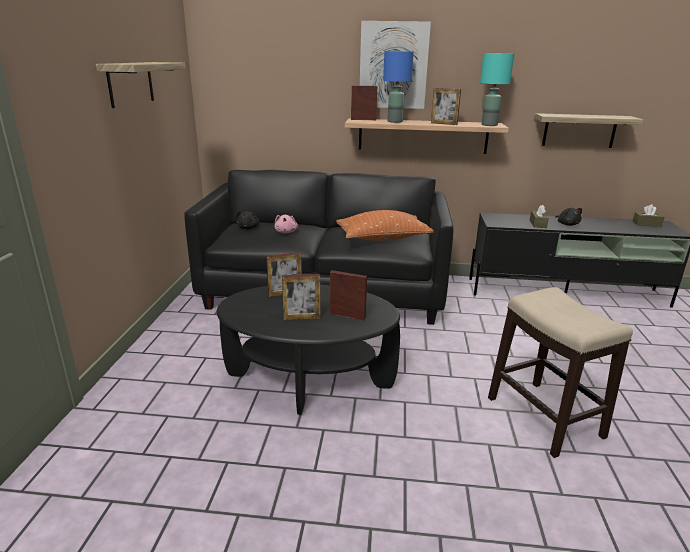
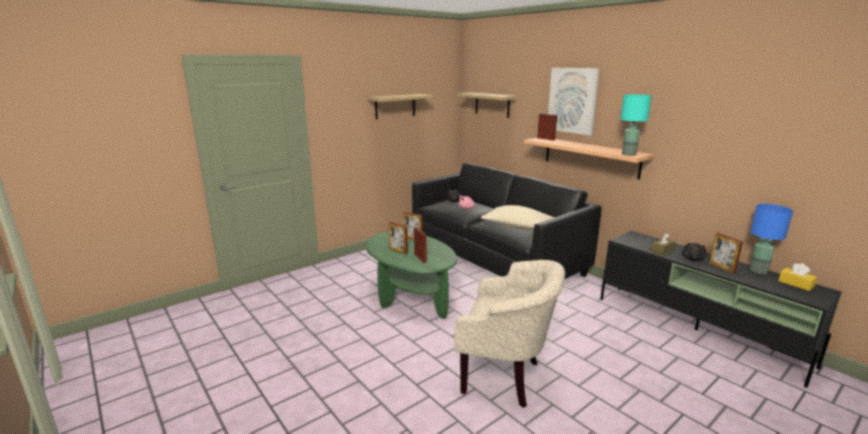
camera: 45 degrees right, 5 degrees down
black coffee table [217,285,400,415] -> green coffee table [366,232,457,319]
orange pillow [336,210,434,241] -> beige pillow [481,205,555,230]
blue table lamp [383,51,414,123] -> blue table lamp moved to [749,204,793,274]
picture frame [431,88,461,125] -> picture frame moved to [709,233,743,274]
stool [488,287,633,458] -> beige armchair [454,260,565,408]
shelf [535,113,643,148] -> shelf moved to [458,92,516,118]
brown tissue box [633,205,664,227] -> yellow tissue box [778,263,817,291]

